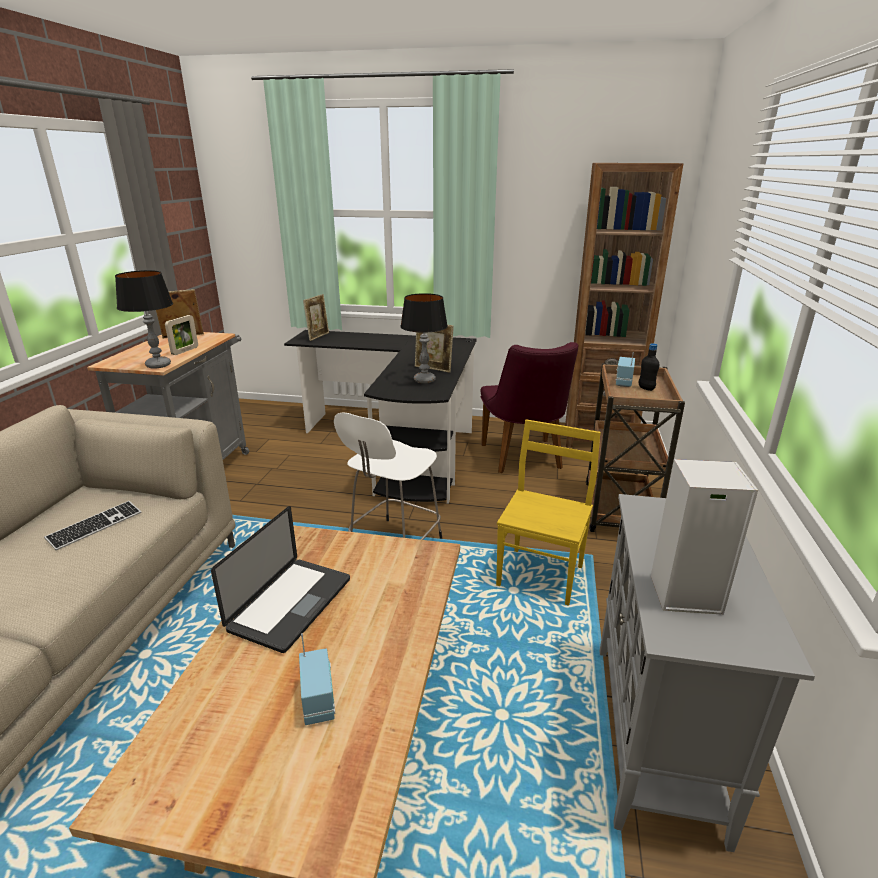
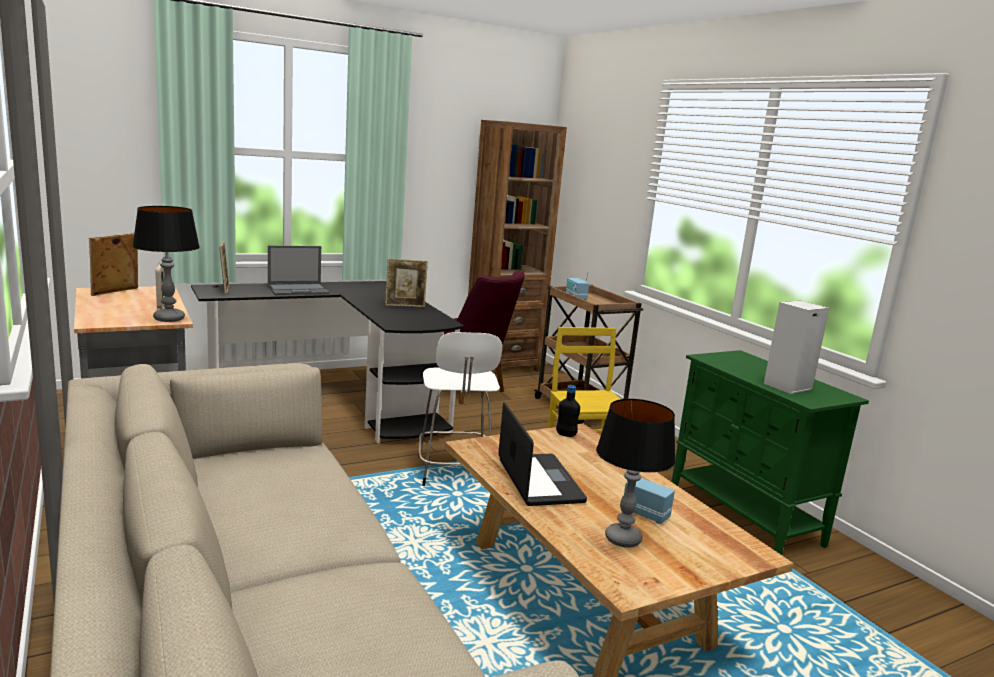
camera: 40 degrees left, 10 degrees down
keyboard [44,501,141,550] -> none
table lamp [400,293,448,384] -> table lamp moved to [596,399,676,548]
grey cabinet [600,494,815,852] -> green cabinet [672,350,869,555]
black bottle [639,343,659,391] -> black bottle moved to [556,385,580,437]
none -> laptop [268,246,330,295]

